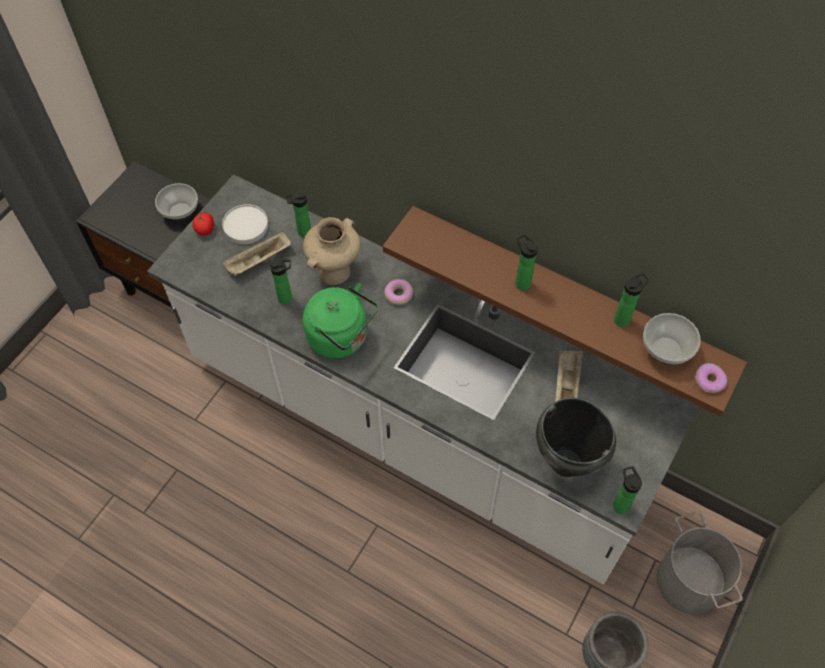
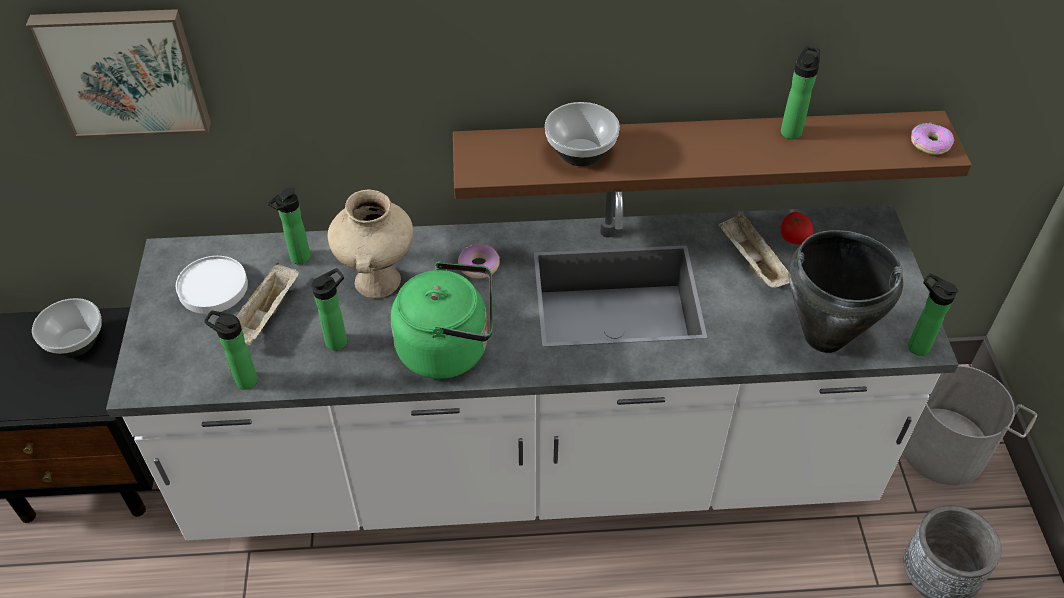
camera: 35 degrees left, 10 degrees down
tomato [192,213,214,236] -> tomato moved to [781,212,813,244]
bottle [515,234,538,291] -> bottle moved to [204,310,258,390]
bowl [643,313,701,364] -> bowl moved to [545,102,620,166]
none -> picture [26,9,211,138]

